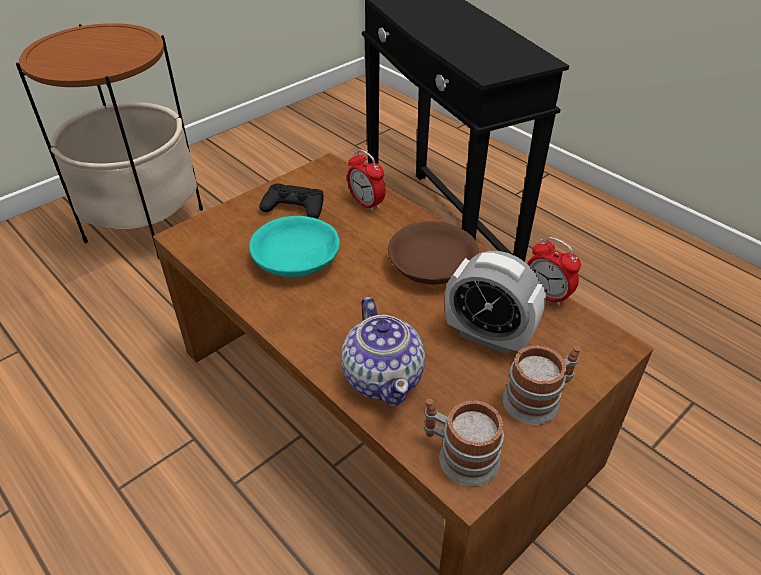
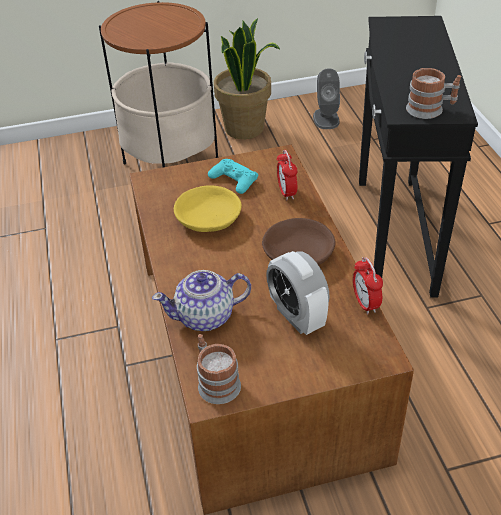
camera: 30 degrees right, 0 degrees up
turquoise bowl [249,216,340,277] -> yellow bowl [174,185,242,232]
black game controller [259,183,323,219] -> turquoise game controller [208,159,258,194]
teapot [341,297,426,406] -> teapot turned 60 degrees clockwise [152,270,251,331]
mug [503,346,581,425] -> mug moved to [406,68,461,119]
none -> potted plant [214,18,280,139]
none -> grey speaker [313,68,340,129]

